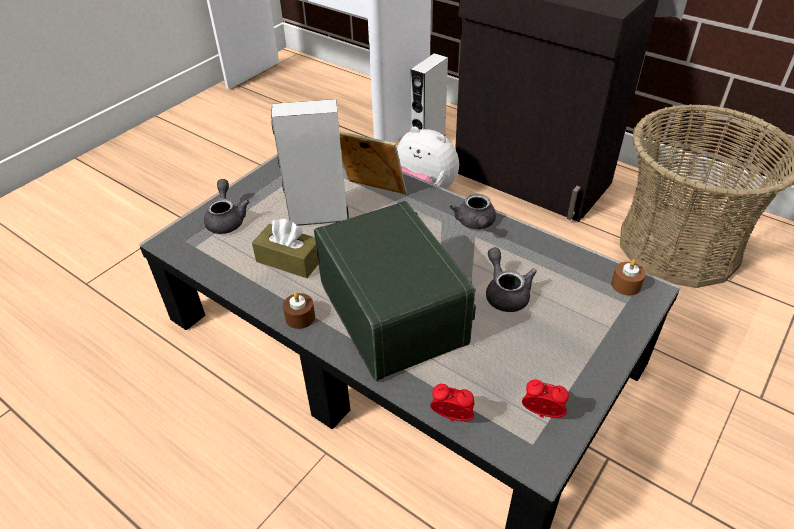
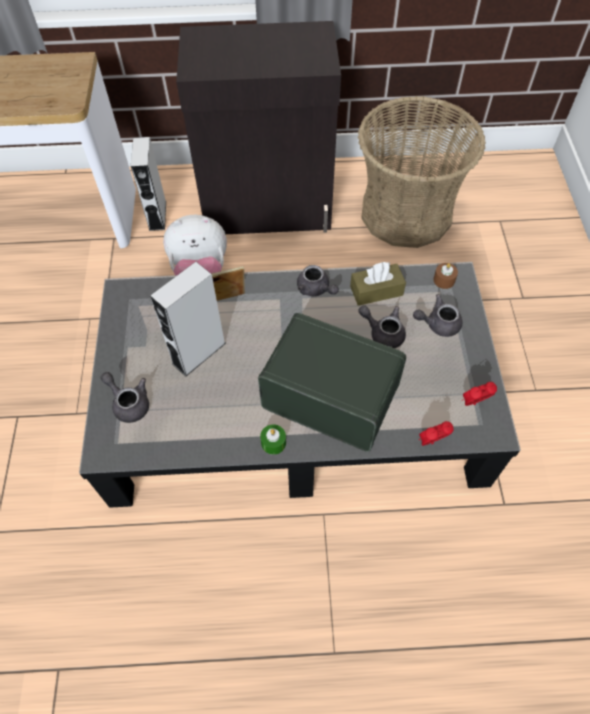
camera: 40 degrees left, 15 degrees up
brown tissue box [252,219,318,278] -> brown tissue box moved to [350,262,406,306]
brown candle [283,292,315,329] -> green candle [260,425,286,455]
none -> grey teapot [413,294,462,337]

